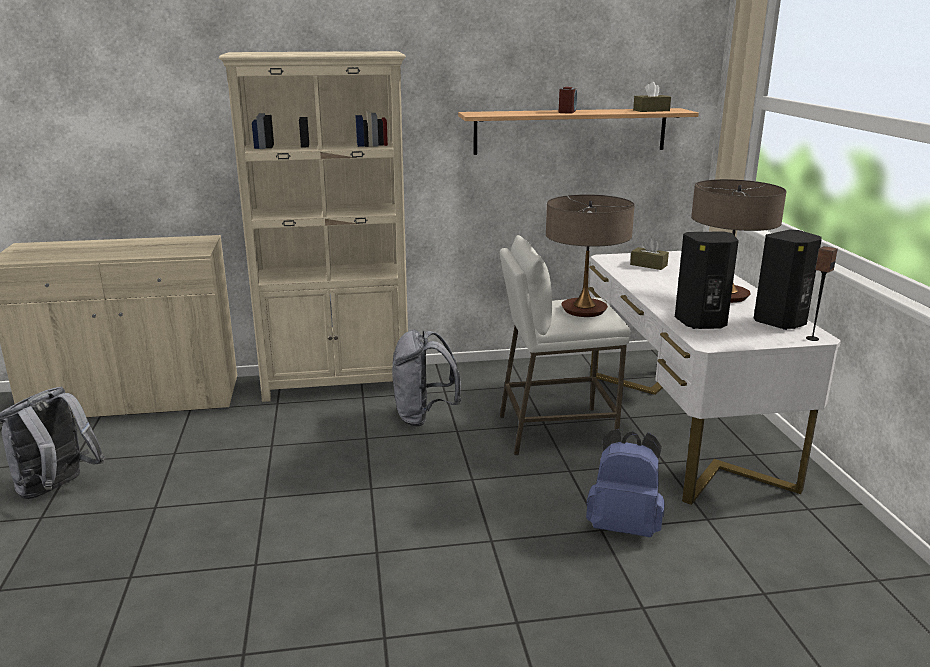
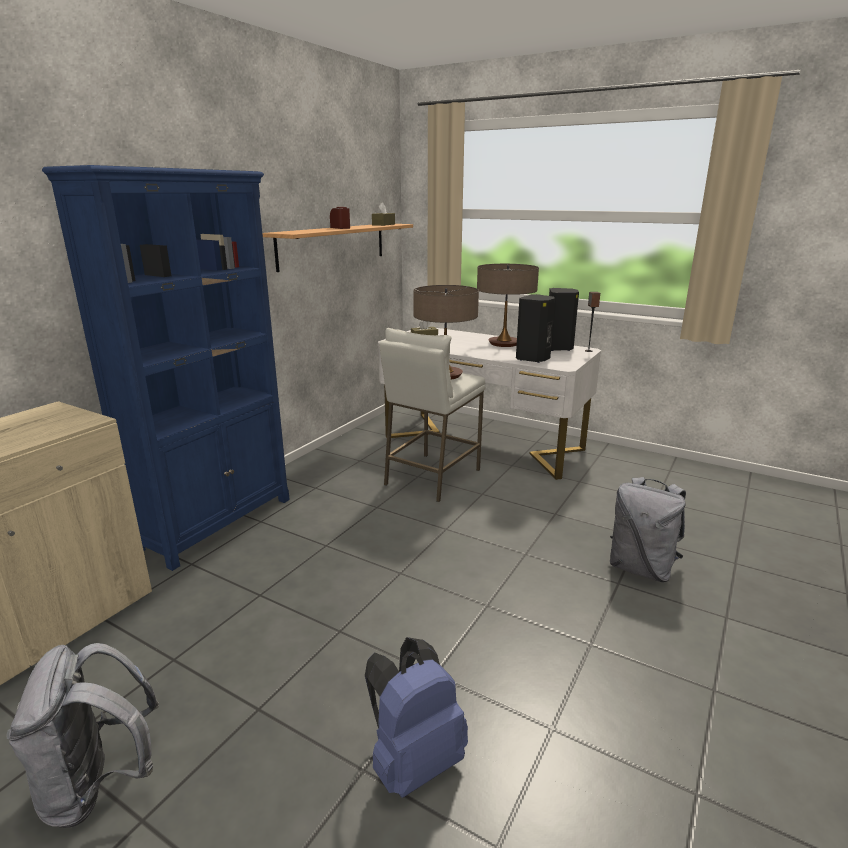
camera: 50 degrees left, 0 degrees up
beige bookcase [219,51,408,402] -> blue bookcase [42,165,290,571]
grey backpack [392,330,461,427] -> grey backpack moved to [610,477,686,582]
blue backpack [586,429,665,537] -> blue backpack moved to [365,637,468,798]

